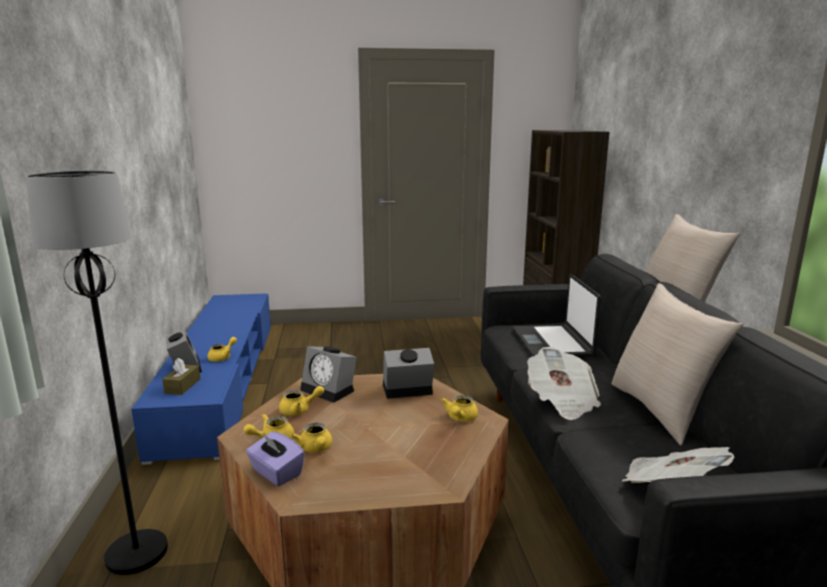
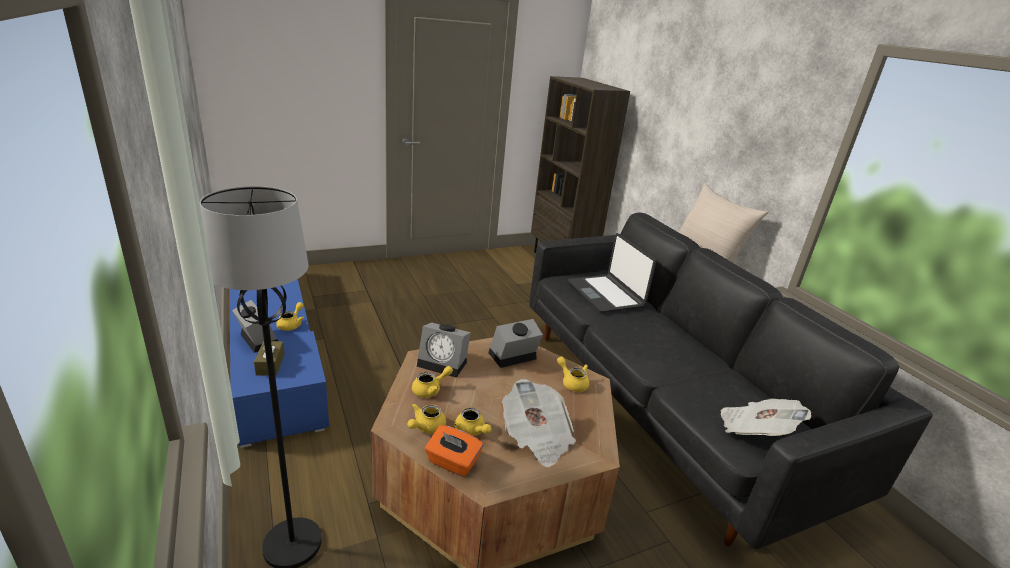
camera: 20 degrees left, 10 degrees up
purple tissue box [246,432,305,486] -> orange tissue box [425,425,483,477]
yellow teapot [441,395,478,422] -> yellow teapot turned 135 degrees clockwise [557,356,589,392]
newspaper [527,347,601,420] -> newspaper moved to [502,379,576,468]
beige pillow [612,283,743,445] -> none

